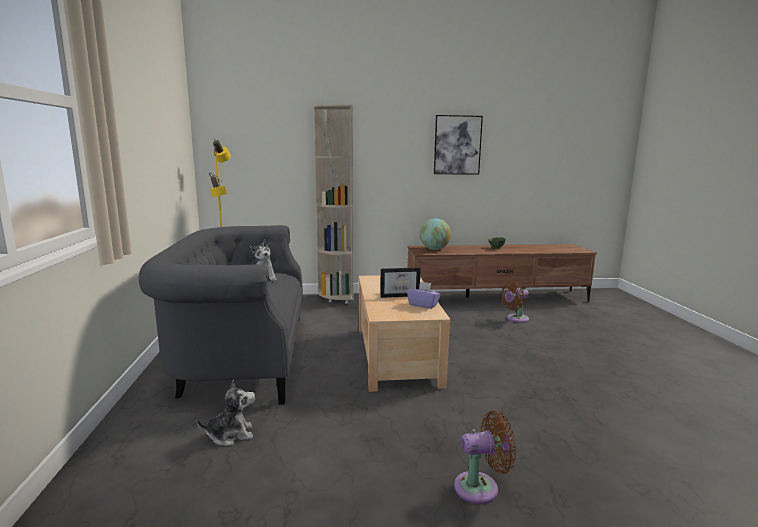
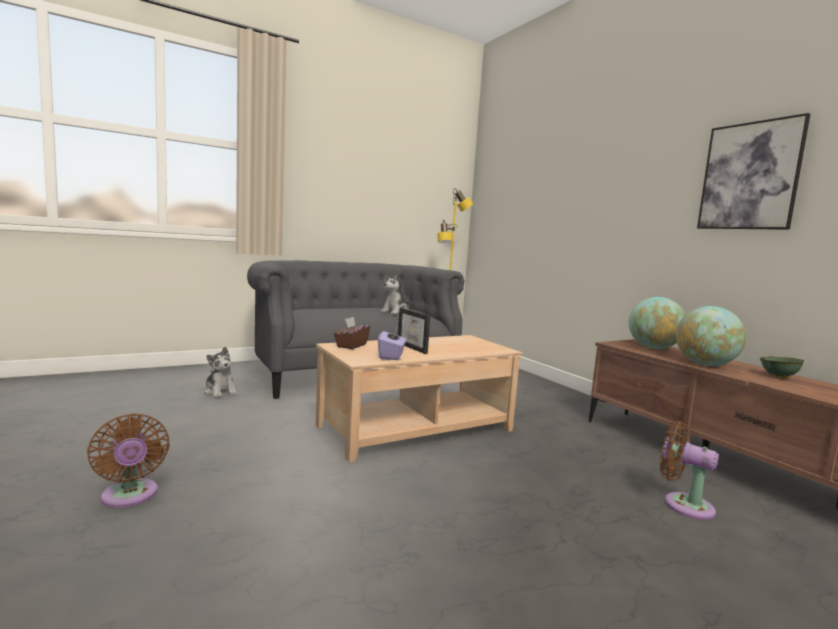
camera: 65 degrees right, 5 degrees down
beige bookcase [314,105,353,304] -> none
none -> brown tissue box [334,317,370,349]
none -> globe [676,306,746,366]

